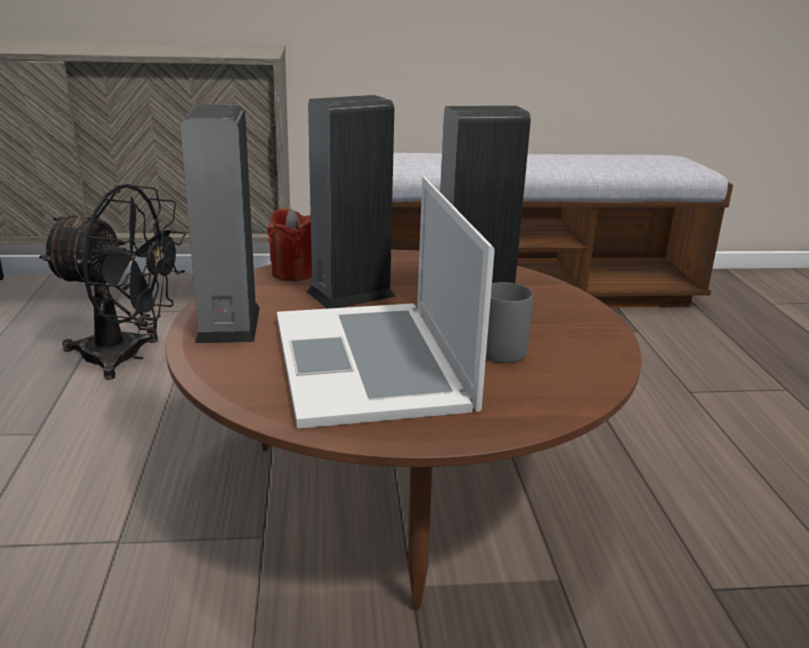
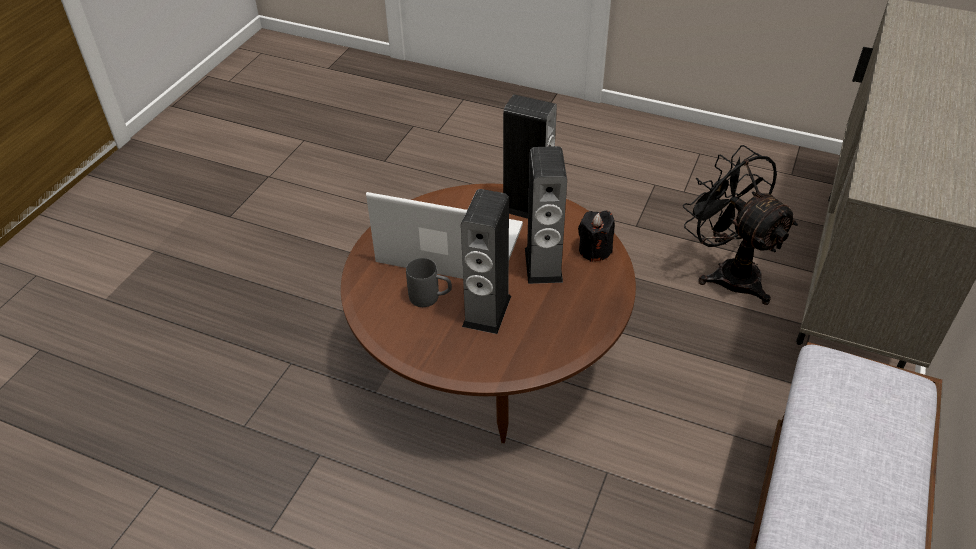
camera: 120 degrees right, 20 degrees up
black fan [39,184,186,380] -> black fan turned 105 degrees clockwise [683,145,798,305]
red candle [268,208,312,281] -> black candle [578,211,615,262]

